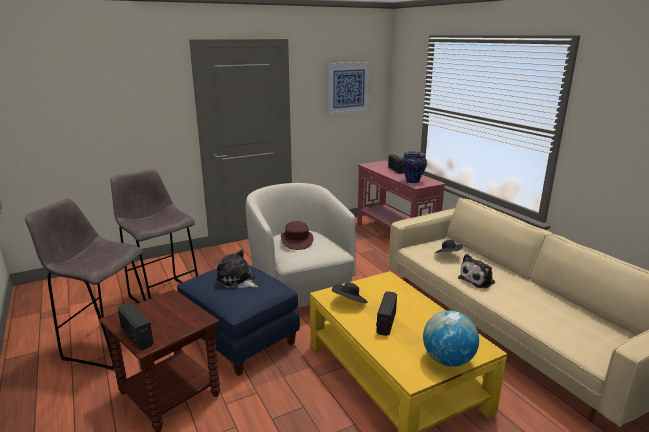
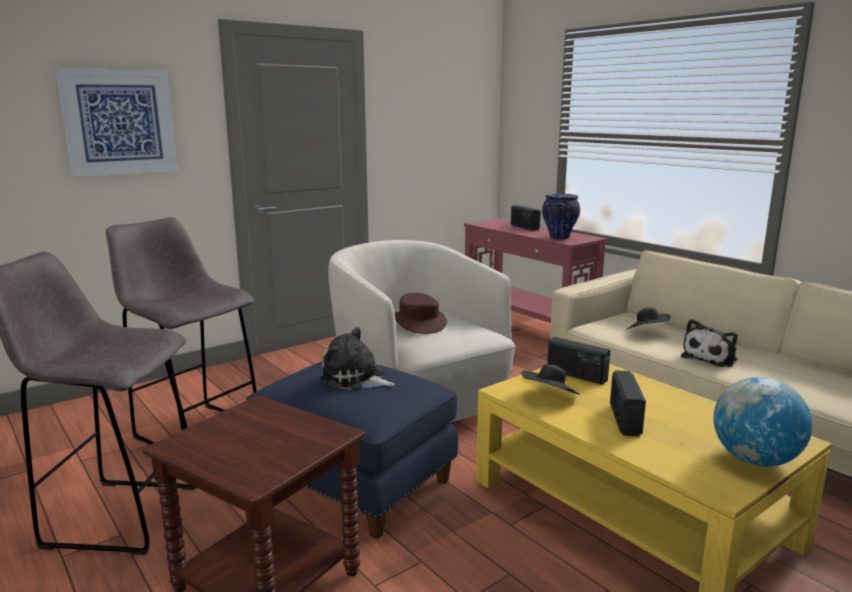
camera: 10 degrees left, 5 degrees down
radio [118,303,153,350] -> radio moved to [547,337,610,385]
picture [326,62,371,115] -> picture moved to [56,67,178,177]

